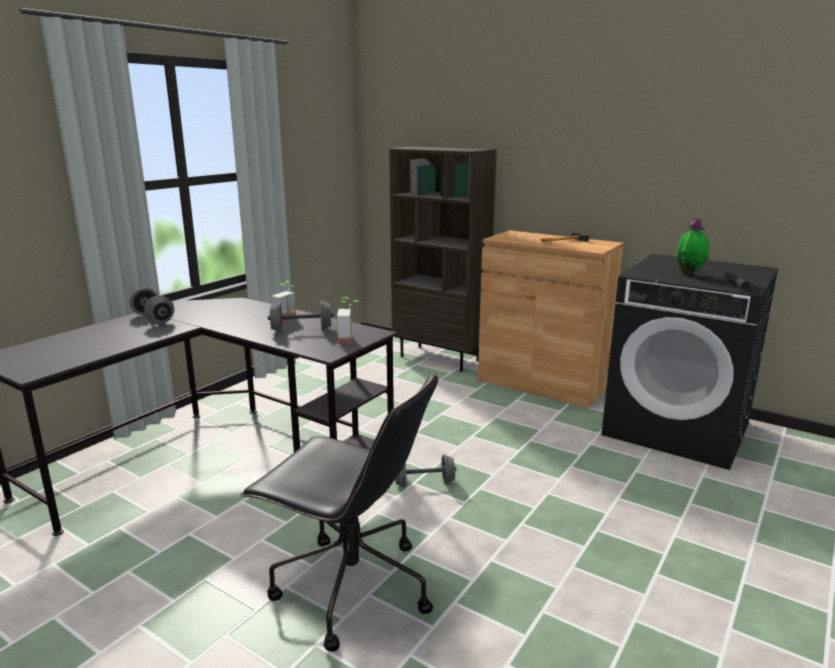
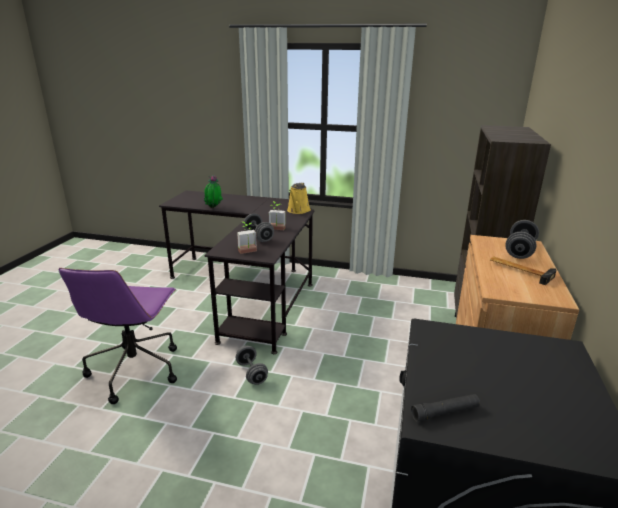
camera: 70 degrees right, 5 degrees up
grey dumbbell [129,288,174,324] -> grey dumbbell moved to [505,220,539,259]
black office chair [240,372,438,652] -> purple office chair [59,268,177,404]
potted plant [675,218,709,275] -> potted plant moved to [204,175,223,208]
none -> yellow watering can [287,183,311,214]

